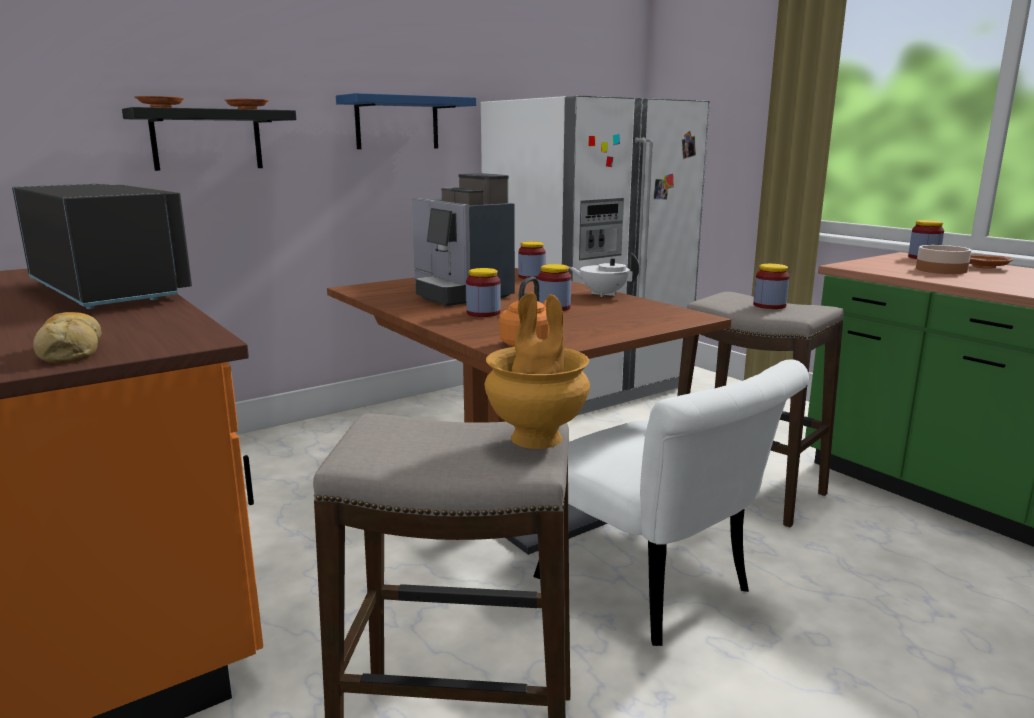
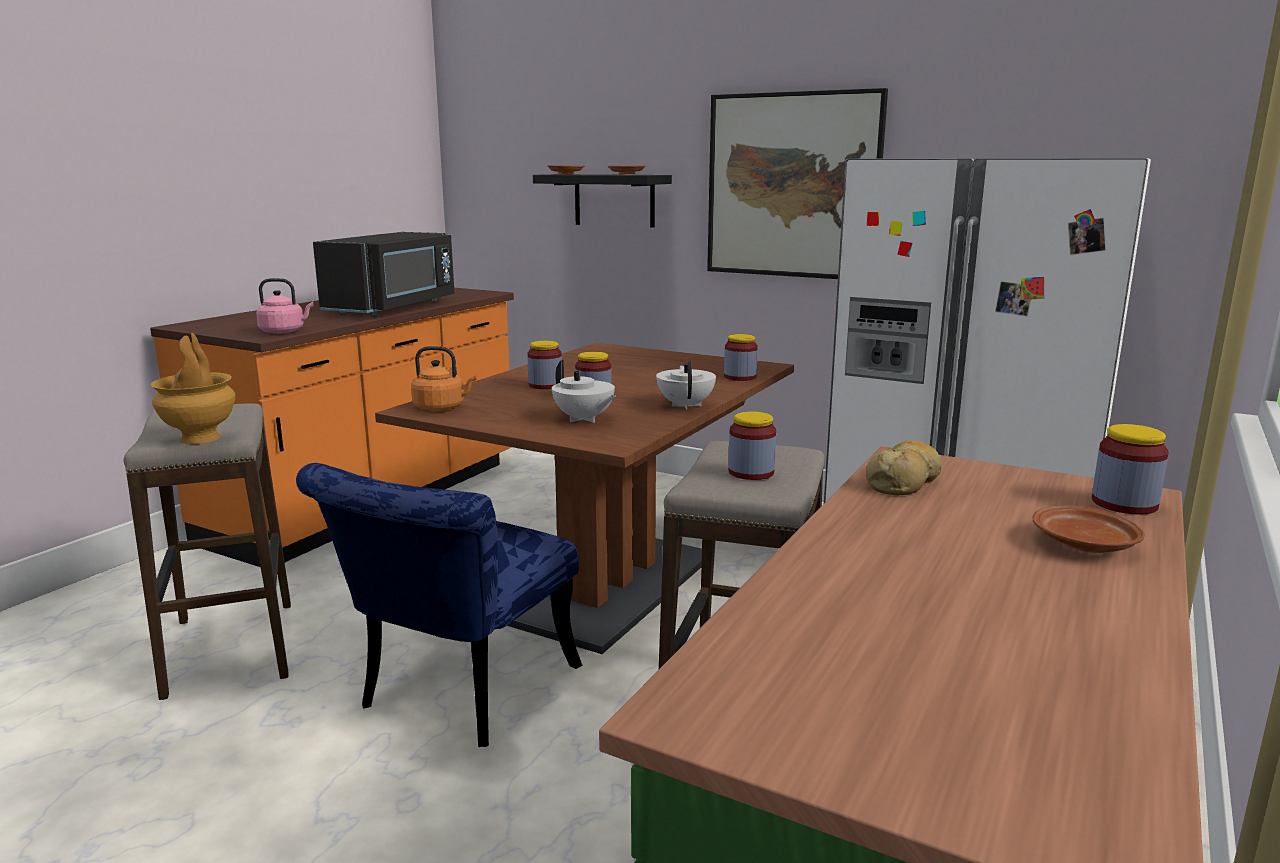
camera: 65 degrees right, 0 degrees up
bread [33,312,102,363] -> bread moved to [866,440,941,495]
blue shelf [336,93,476,149] -> picture [707,88,888,279]
coffee machine [412,173,515,306] -> none
white chair [533,359,809,646] -> blue chair [296,463,582,747]
bowl [916,245,971,274] -> none
none -> pink kettle [256,278,314,334]
none -> white teapot [552,360,616,423]

